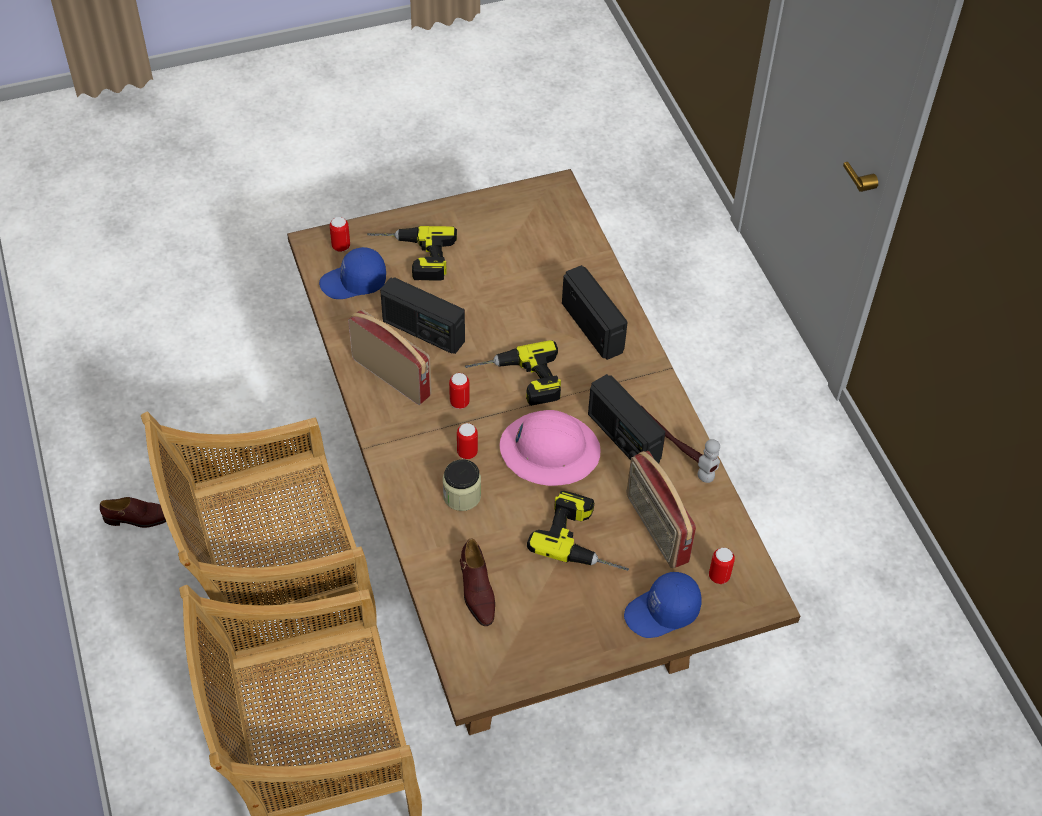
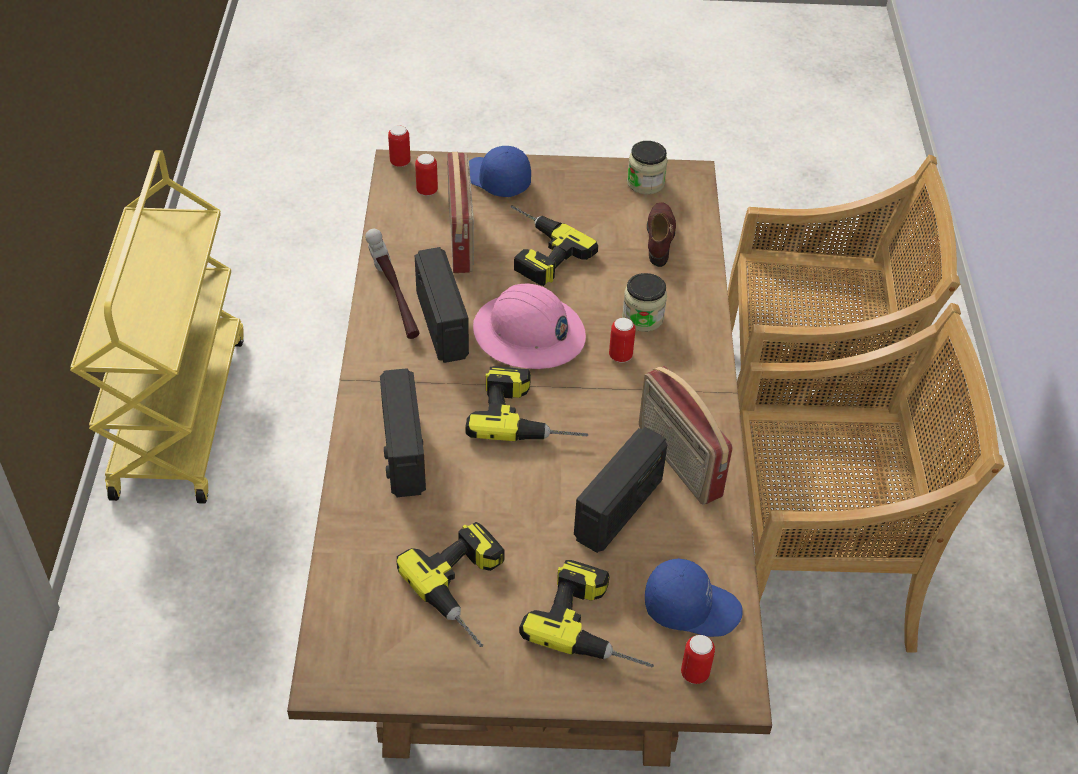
camera: 160 degrees left, 5 degrees down
brown shoe [100,497,166,528] -> none
radio [380,277,465,354] -> radio turned 75 degrees clockwise [574,427,667,553]
can [449,373,470,409] -> can moved to [388,125,411,167]
blue cap [624,572,701,638] -> blue cap turned 135 degrees counterclockwise [469,146,531,197]
none -> yellow cart [70,150,244,504]
none -> power drill [397,522,505,647]
none -> jar [627,141,668,194]

